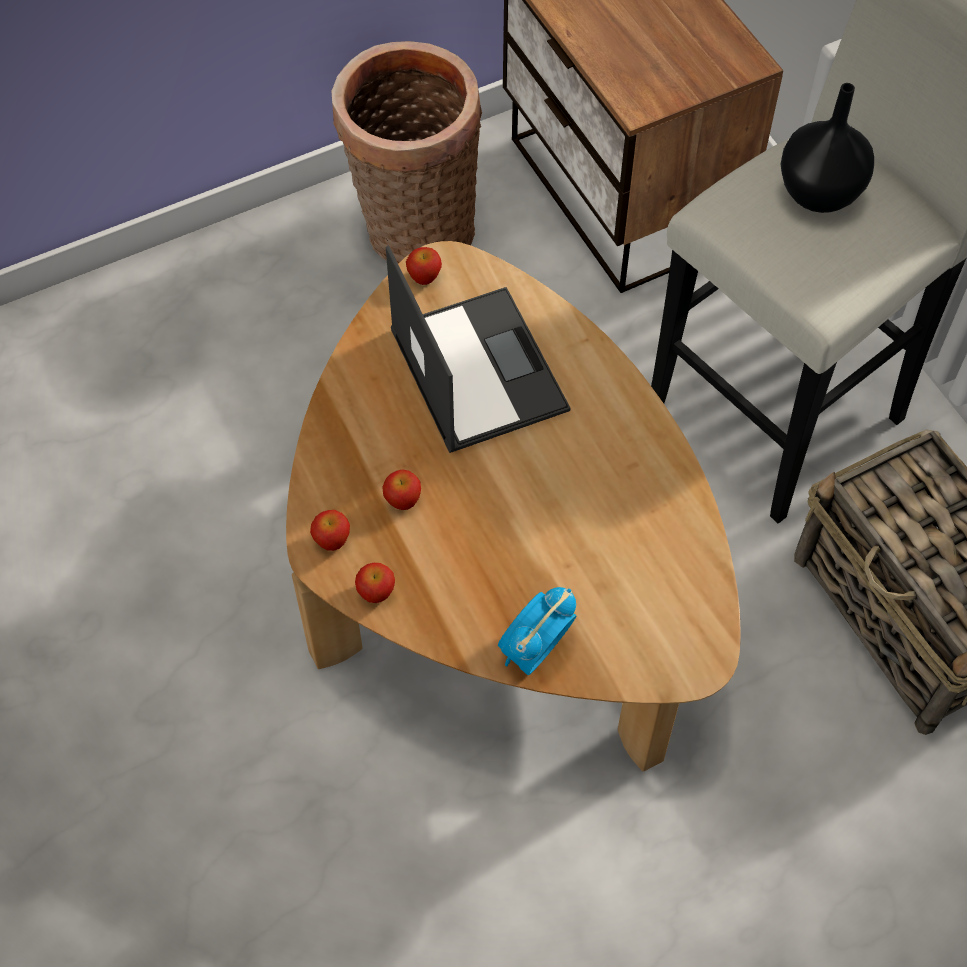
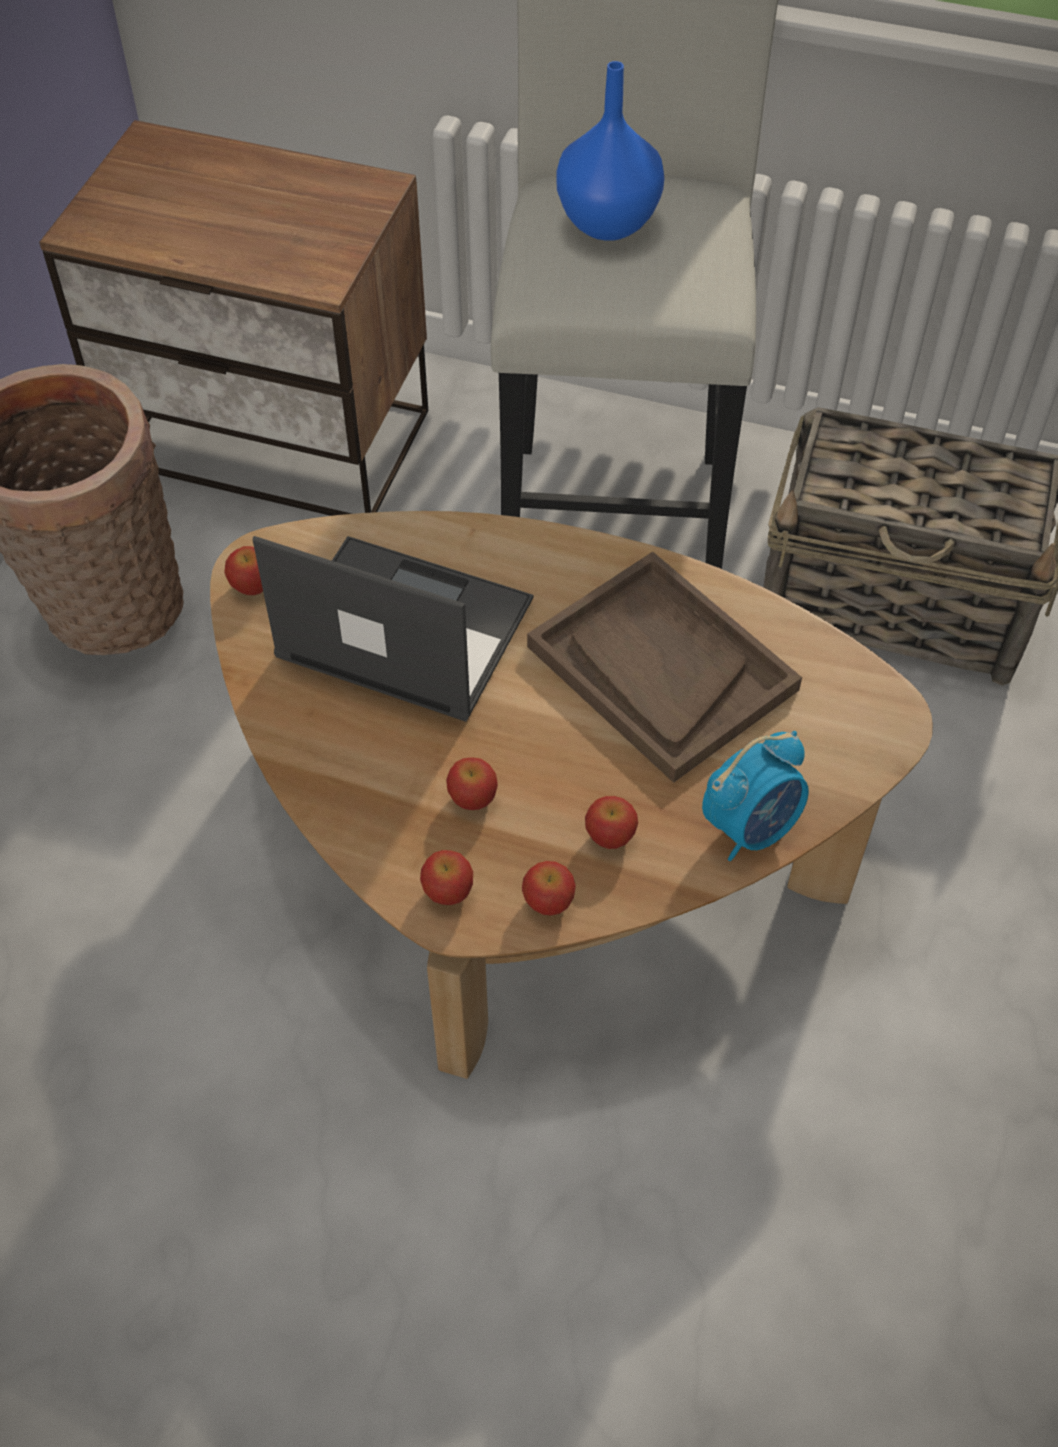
camera: 45 degrees left, 5 degrees down
alarm clock [498,587,576,675] -> alarm clock turned 120 degrees counterclockwise [702,731,809,861]
black vase [780,83,874,213] -> blue vase [556,61,664,241]
none -> brown tray [527,552,802,783]
none -> apple [585,796,638,849]

